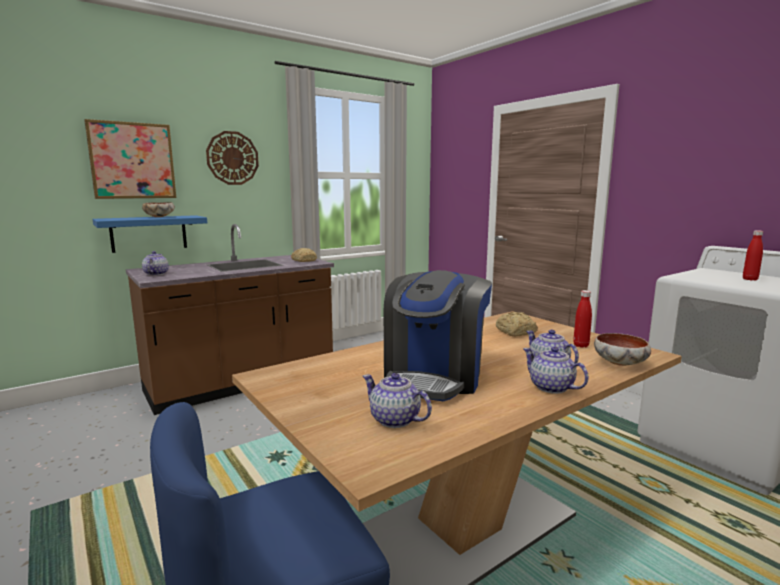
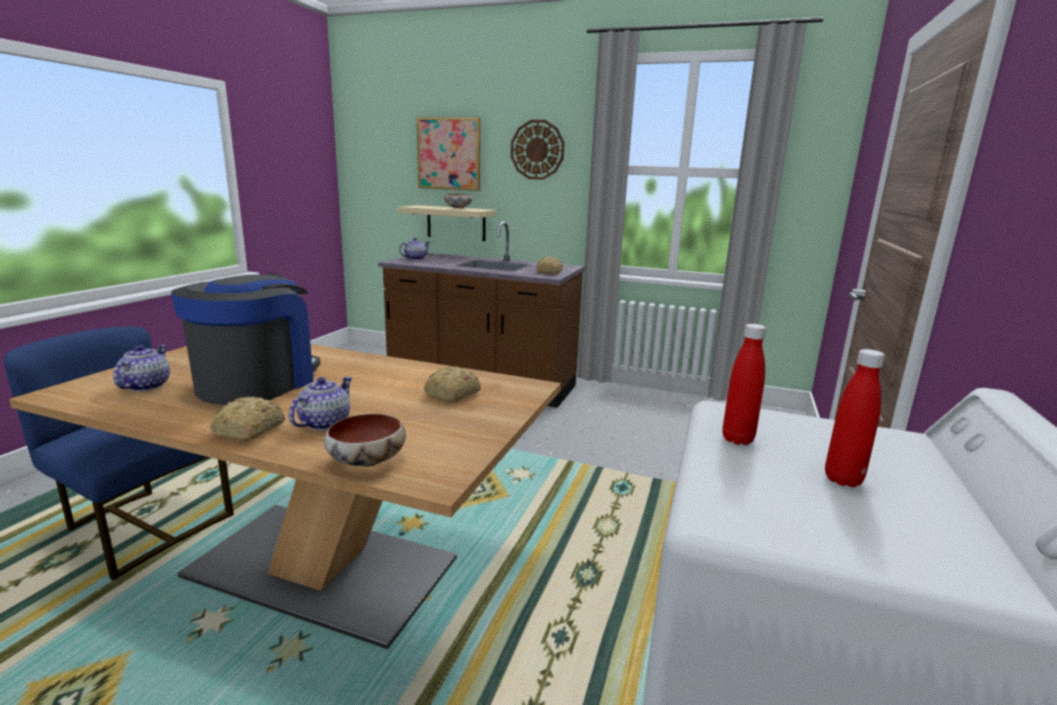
camera: 55 degrees right, 5 degrees up
blue shelf [93,215,207,253] -> beige shelf [397,205,496,241]
coffee machine [383,270,492,401] -> coffee machine turned 120 degrees clockwise [171,273,320,405]
teapot [523,347,589,394] -> bread [210,397,285,441]
red bottle [573,290,592,348] -> red bottle moved to [722,324,766,445]

